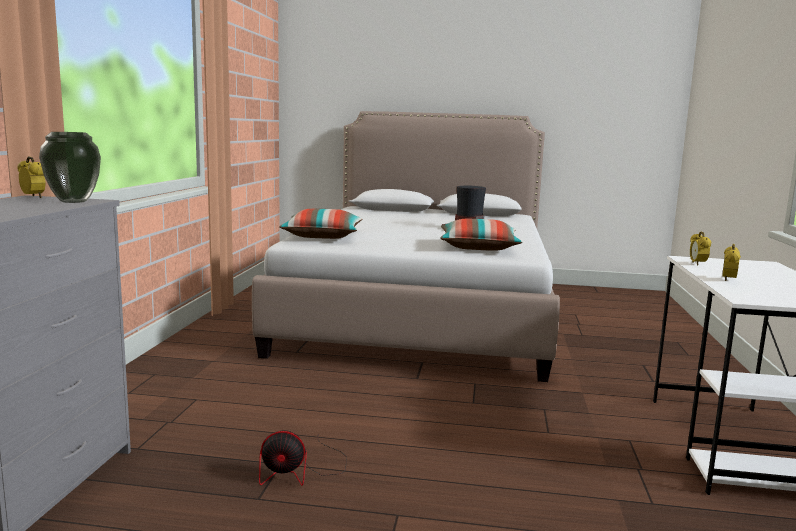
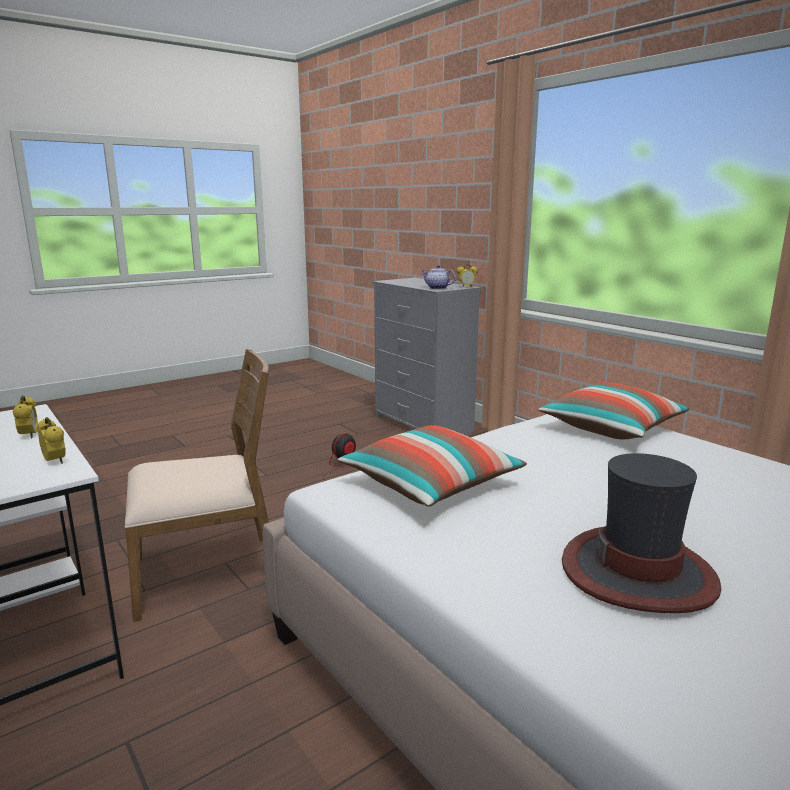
camera: 135 degrees right, 5 degrees up
vase [39,132,101,203] -> teapot [421,265,456,289]
none -> brown chair [125,349,269,622]

